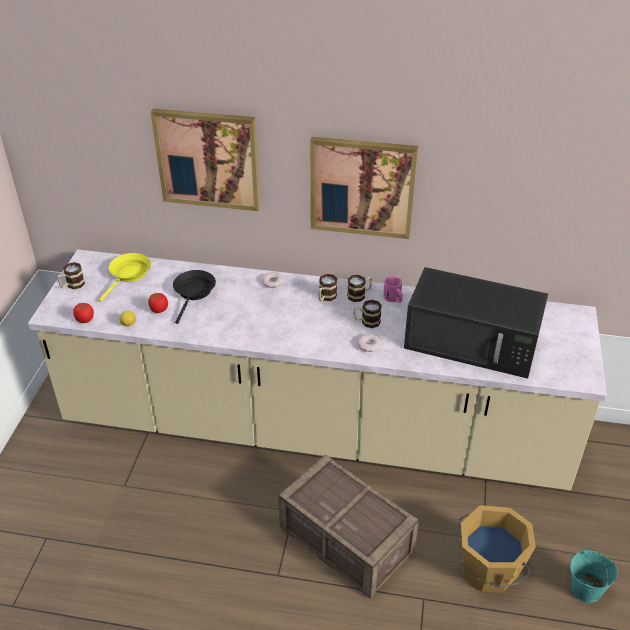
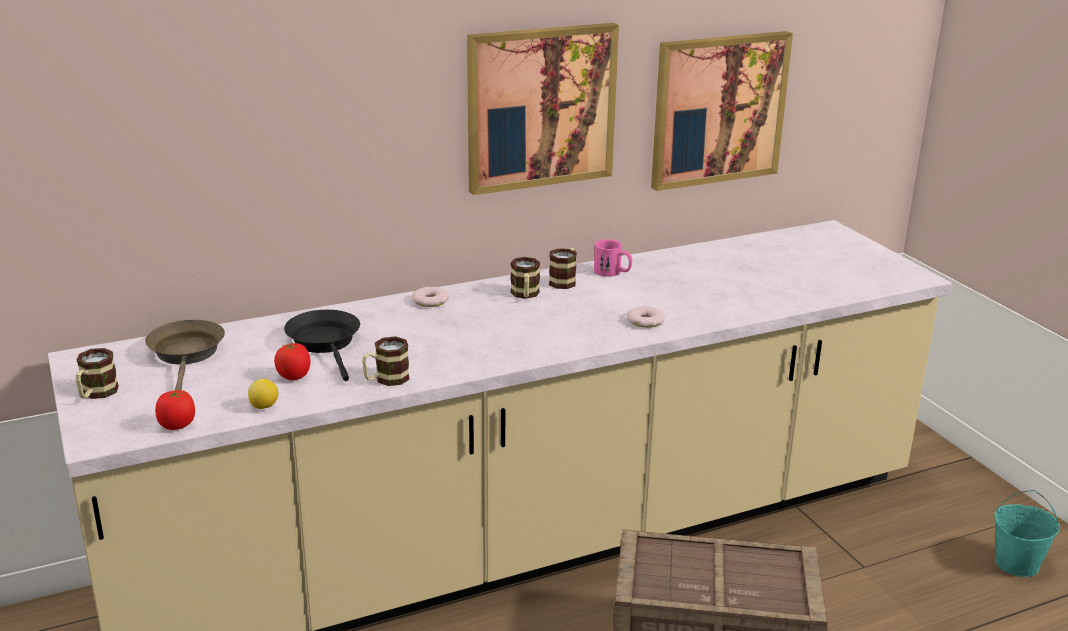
camera: 35 degrees left, 15 degrees down
yellow frying pan [99,253,151,302] -> brown frying pan [145,320,225,391]
picture [151,109,260,211] -> picture moved to [651,31,793,191]
mug [354,300,382,328] -> mug moved to [362,336,409,386]
black microwave [404,267,548,379] -> none
orange bucket [454,505,536,593] -> none

